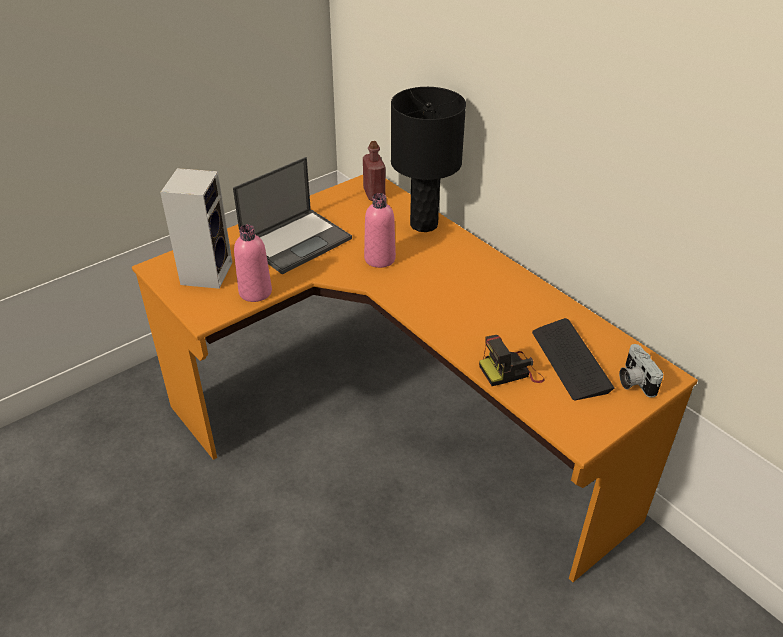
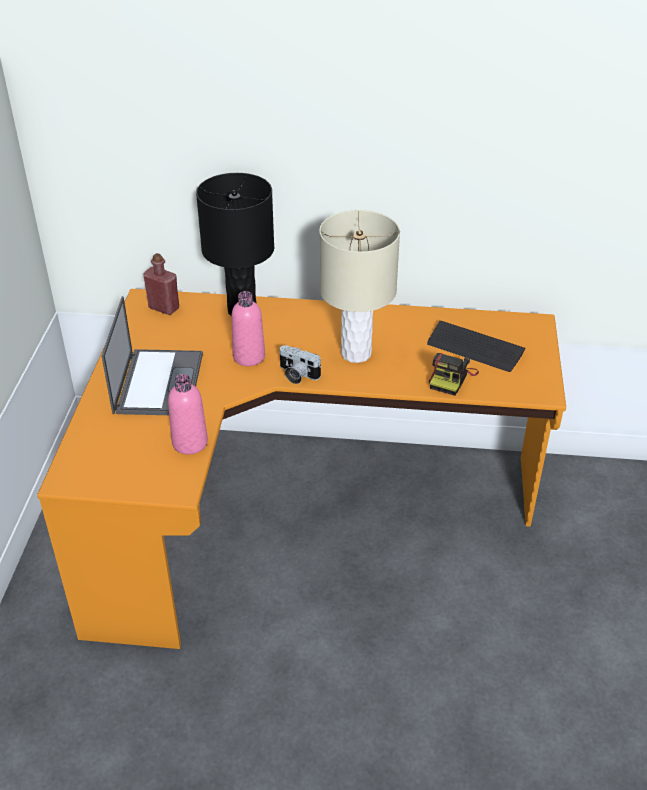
camera: 45 degrees left, 0 degrees up
speaker [160,168,232,289] -> none
camera [619,344,664,398] -> camera moved to [279,345,321,384]
none -> beige table lamp [319,210,400,363]

